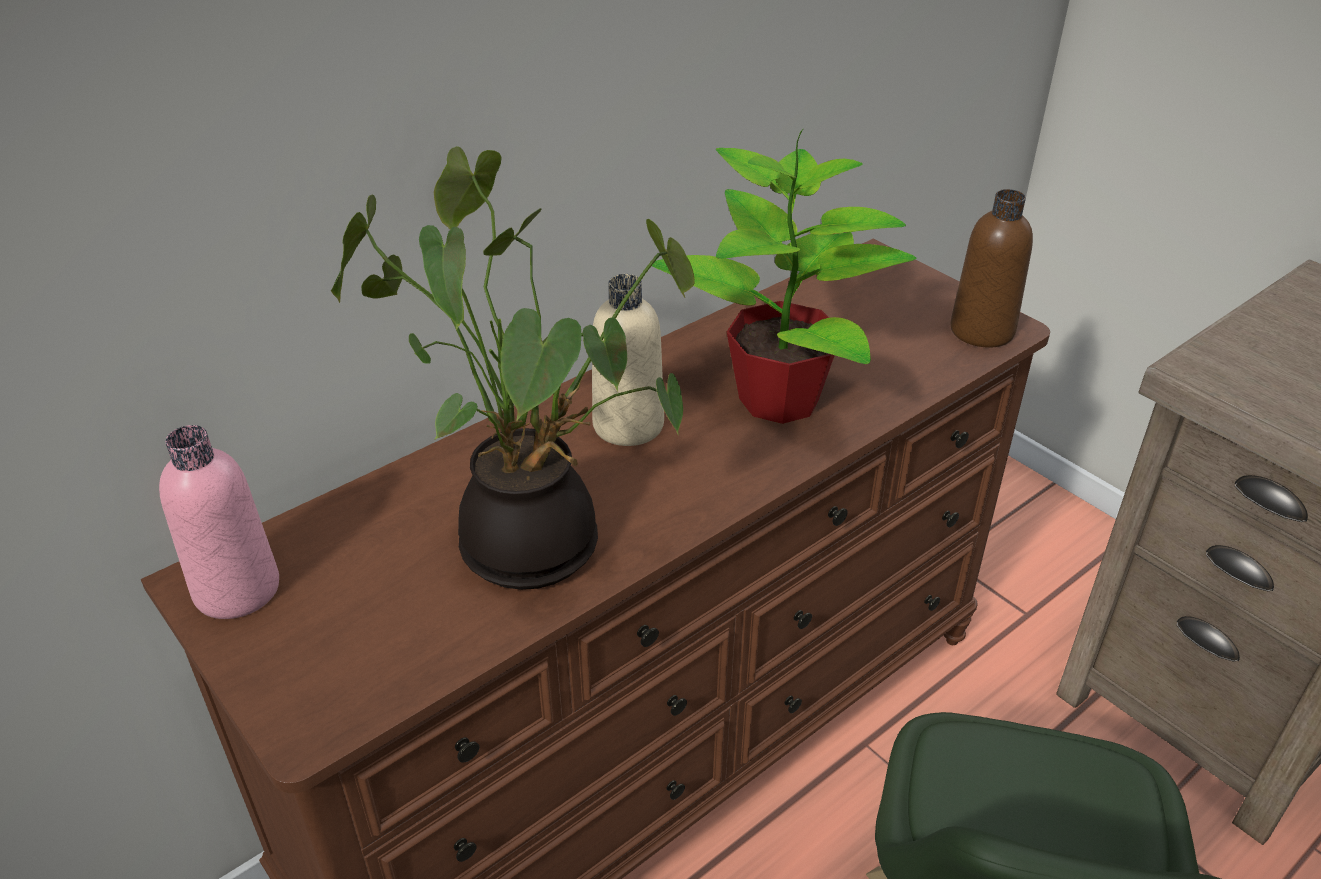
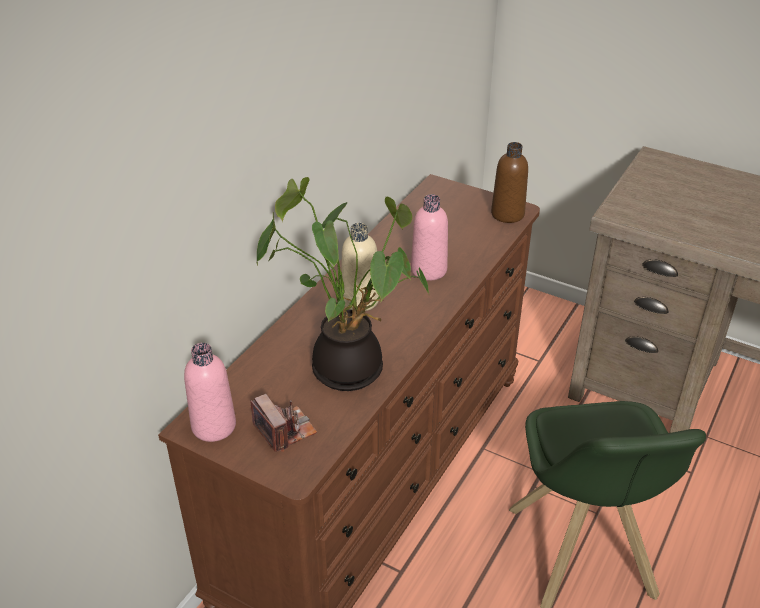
camera: 20 degrees left, 0 degrees up
potted plant [652,128,917,424] -> pink bottle [411,194,448,281]
none -> camera [251,394,317,452]

